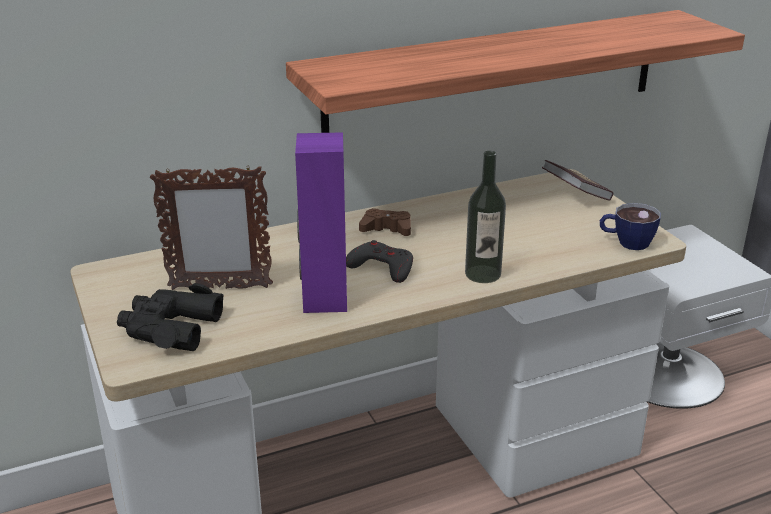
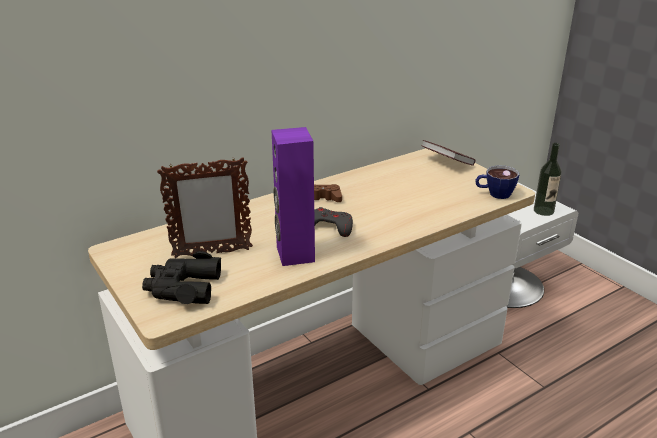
camera: 10 degrees left, 0 degrees up
shelf [286,10,745,133] -> none
bottle [465,151,506,283] -> bottle moved to [534,143,562,216]

